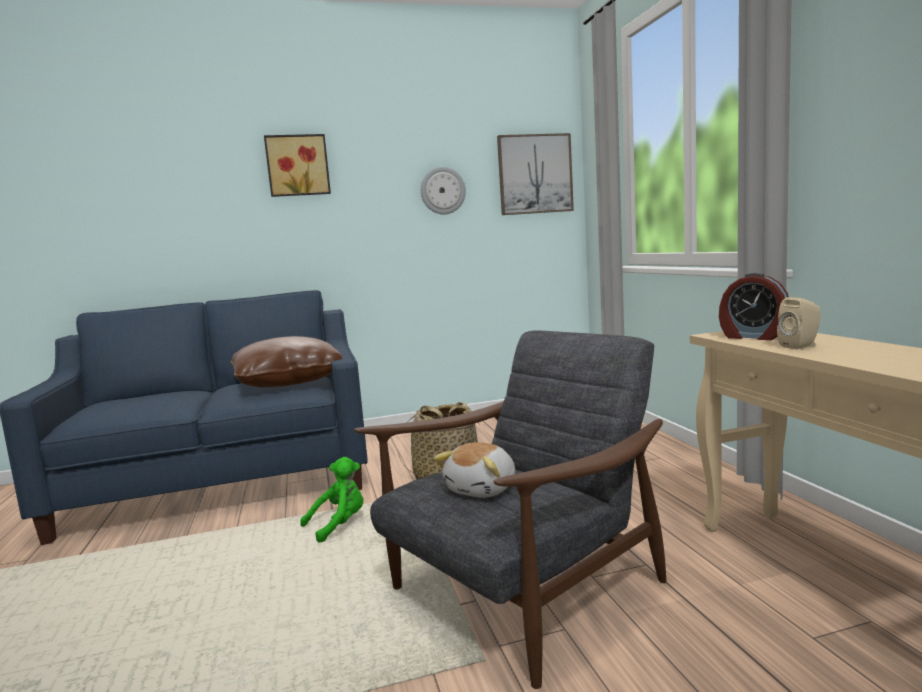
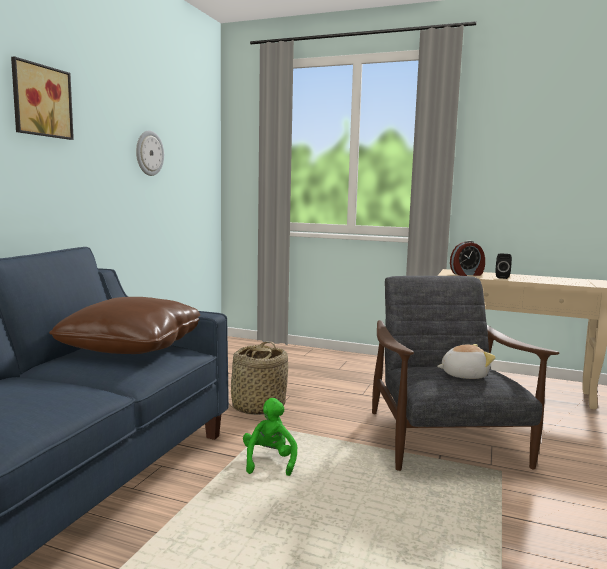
camera: 55 degrees left, 0 degrees up
plush toy [434,442,515,498] -> plush toy turned 75 degrees counterclockwise [437,344,496,379]
picture [497,133,574,215] -> none
beige speaker [777,297,821,349] -> black speaker [496,253,512,279]

